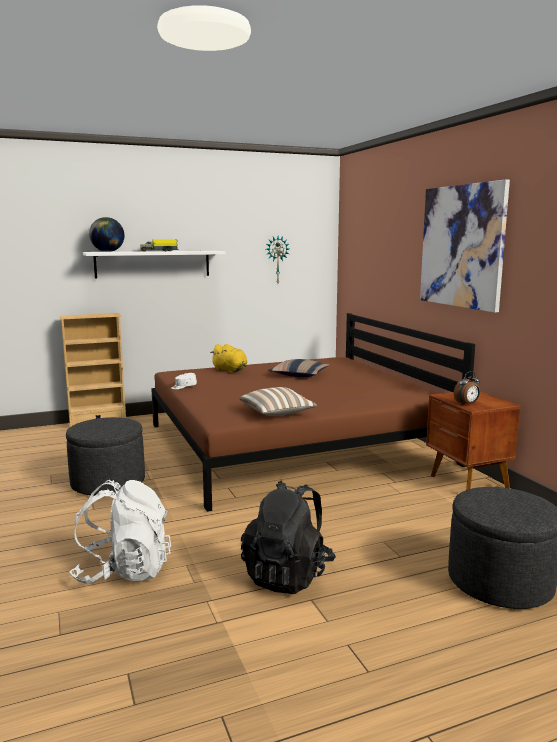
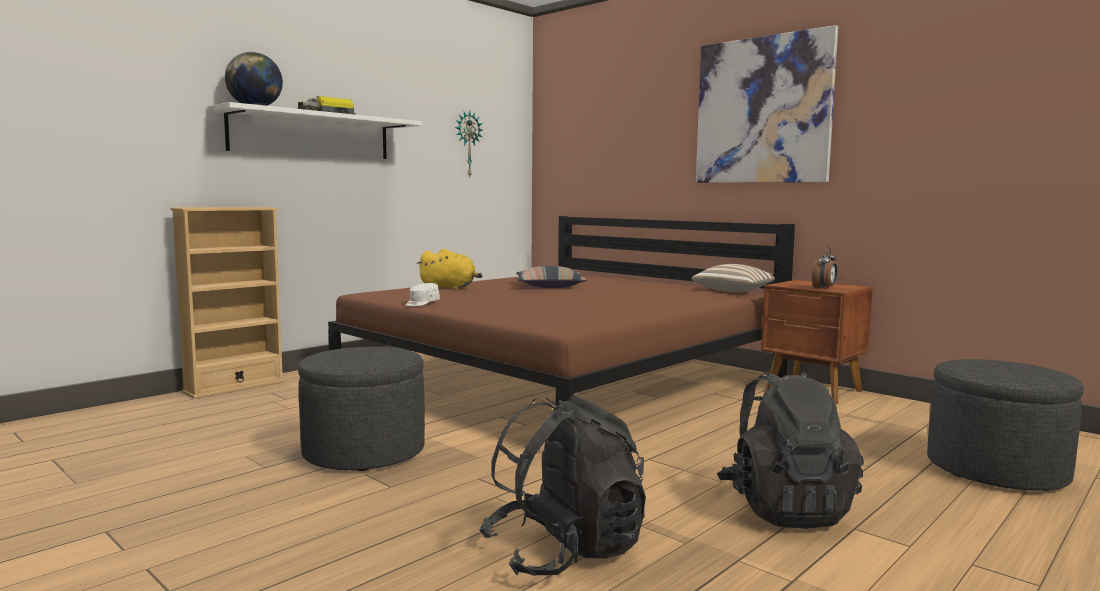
camera: 25 degrees left, 5 degrees down
white backpack [69,480,171,584] -> black backpack [479,394,646,576]
pillow [239,387,317,416] -> pillow moved to [691,264,775,292]

